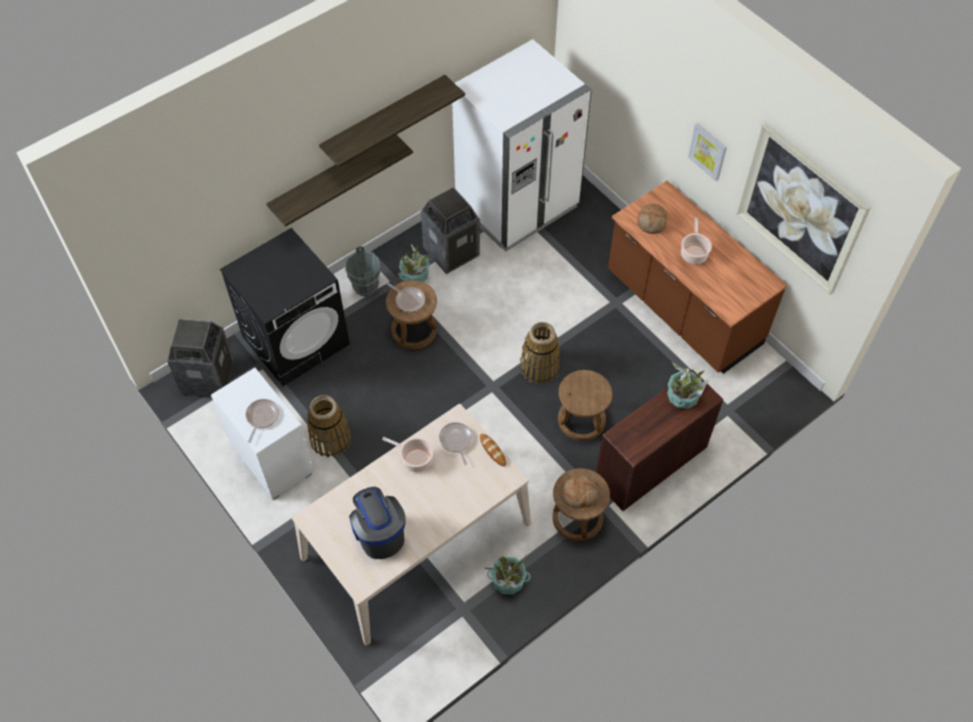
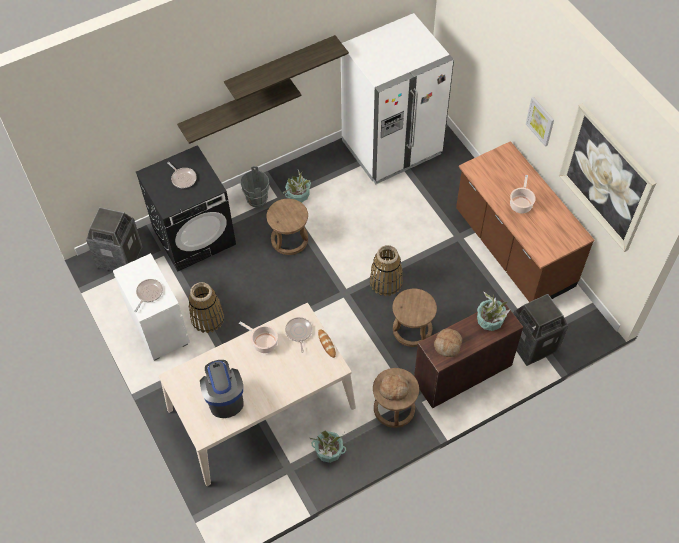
camera: 10 degrees right, 0 degrees up
frying pan [386,282,425,312] -> frying pan moved to [167,162,197,188]
trash can [421,187,480,274] -> trash can moved to [513,294,568,366]
bread [637,204,667,234] -> bread moved to [434,328,462,357]

